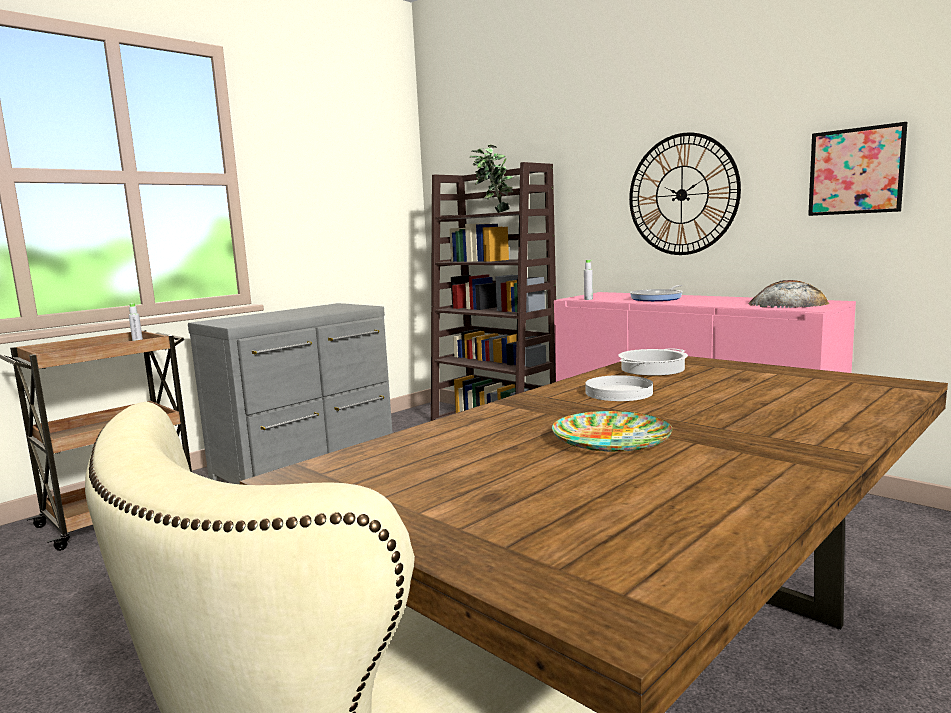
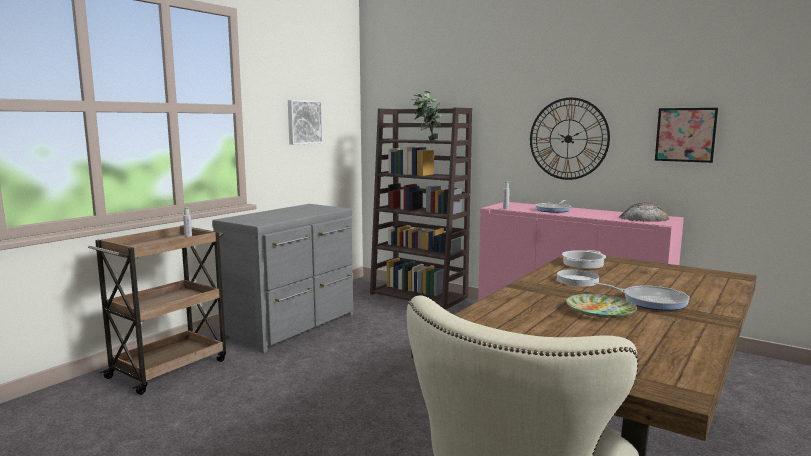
camera: 10 degrees left, 0 degrees up
none -> picture [288,100,323,145]
none -> frying pan [594,282,690,311]

